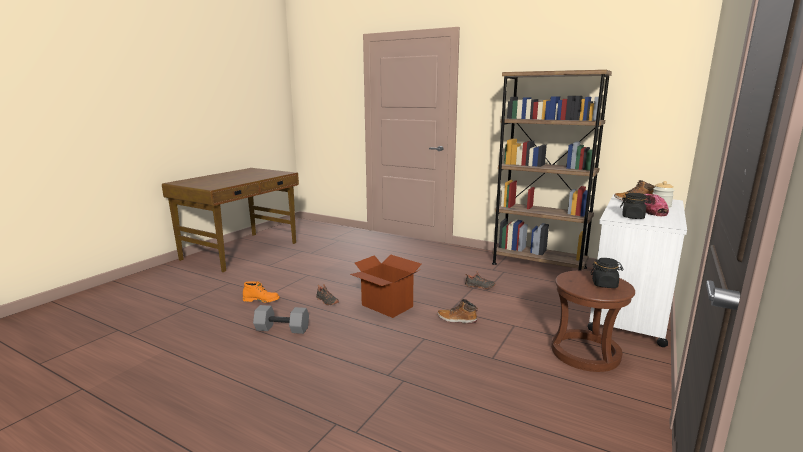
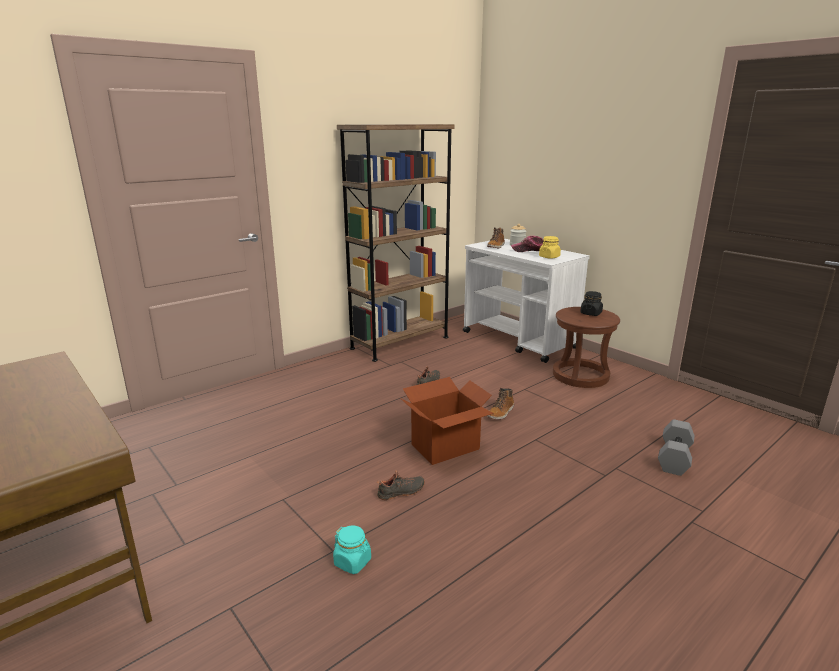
camera: 70 degrees left, 5 degrees up
orange boot [243,281,280,303] -> turquoise jar [333,525,371,574]
grey dumbbell [253,305,309,334] -> grey dumbbell moved to [658,419,695,476]
black jar [620,193,651,219] -> yellow jar [539,236,561,259]

